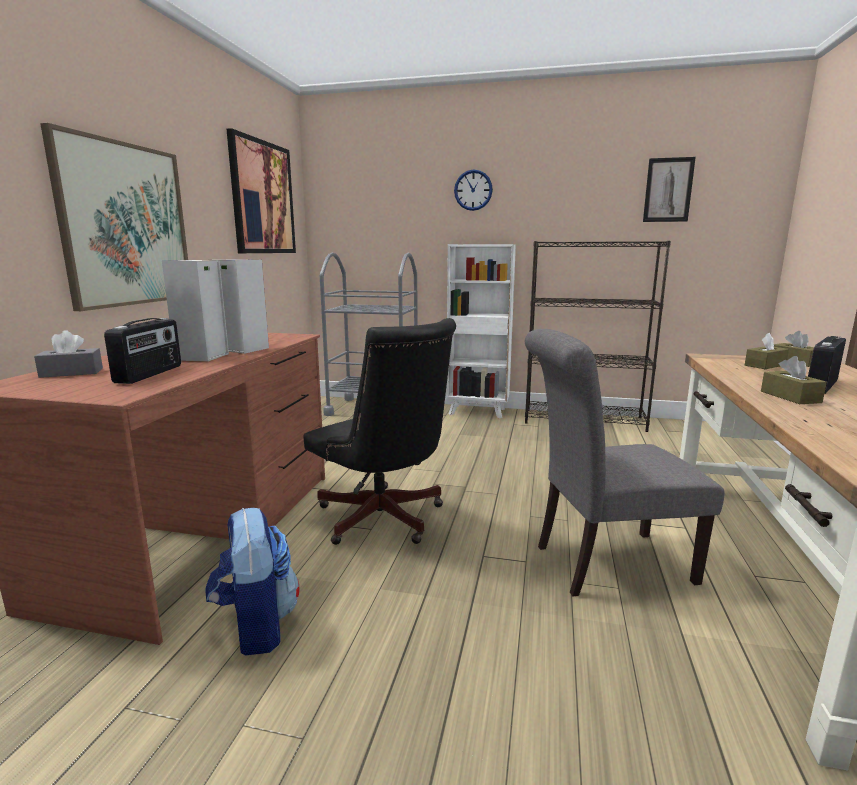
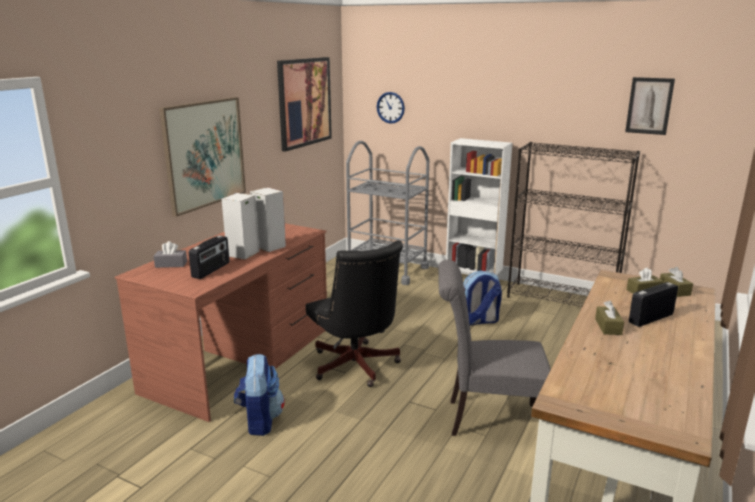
camera: 15 degrees right, 5 degrees up
wall clock [454,169,493,211] -> wall clock moved to [377,92,405,124]
none -> backpack [463,271,502,326]

